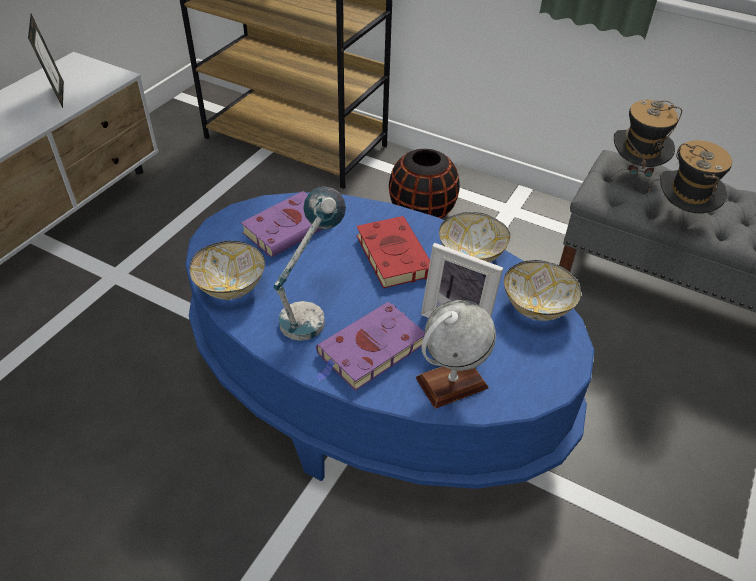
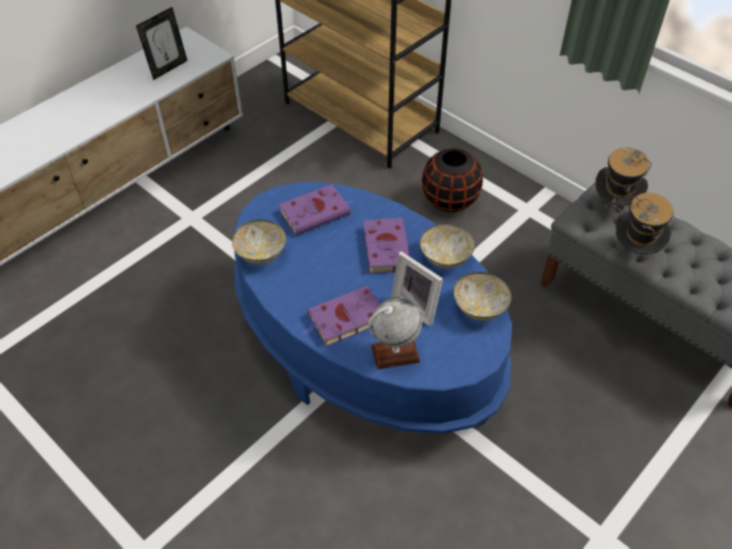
camera: 15 degrees right, 5 degrees up
picture frame [28,14,64,108] -> picture frame turned 45 degrees clockwise [136,7,187,80]
table lamp [274,187,346,341] -> none
red book [357,216,430,288] -> purple book [364,217,410,274]

